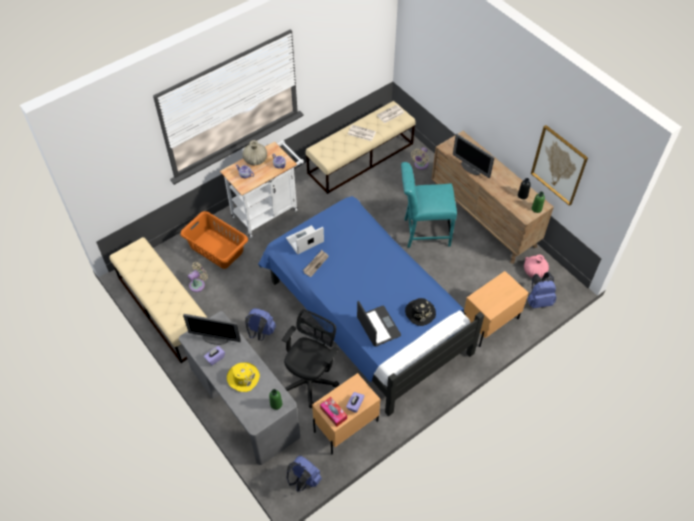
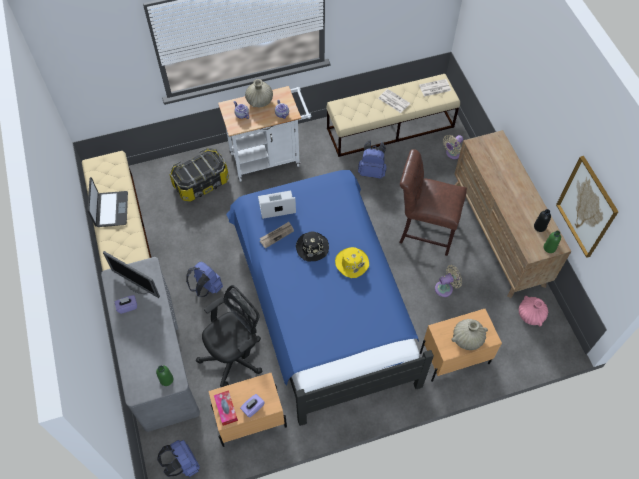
camera: 20 degrees right, 5 degrees up
orange laundry basket [181,211,248,269] -> storage box [169,148,229,202]
beige fan [188,262,208,292] -> beige fan moved to [435,265,462,297]
yellow hat [227,362,260,392] -> yellow hat moved to [335,247,369,278]
laptop [357,301,401,347] -> laptop moved to [87,177,128,227]
turquoise chair [401,162,457,248] -> brown chair [399,149,467,256]
black hat [405,298,436,326] -> black hat moved to [296,231,329,261]
monitor [453,134,495,178] -> none
blue backpack [528,272,557,308] -> blue backpack moved to [358,140,387,179]
none -> beige vase [451,319,488,350]

